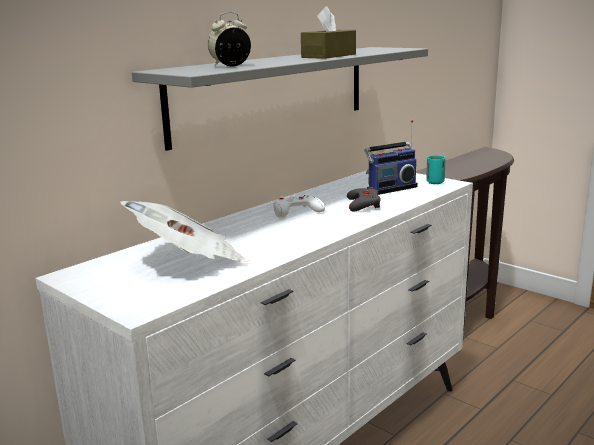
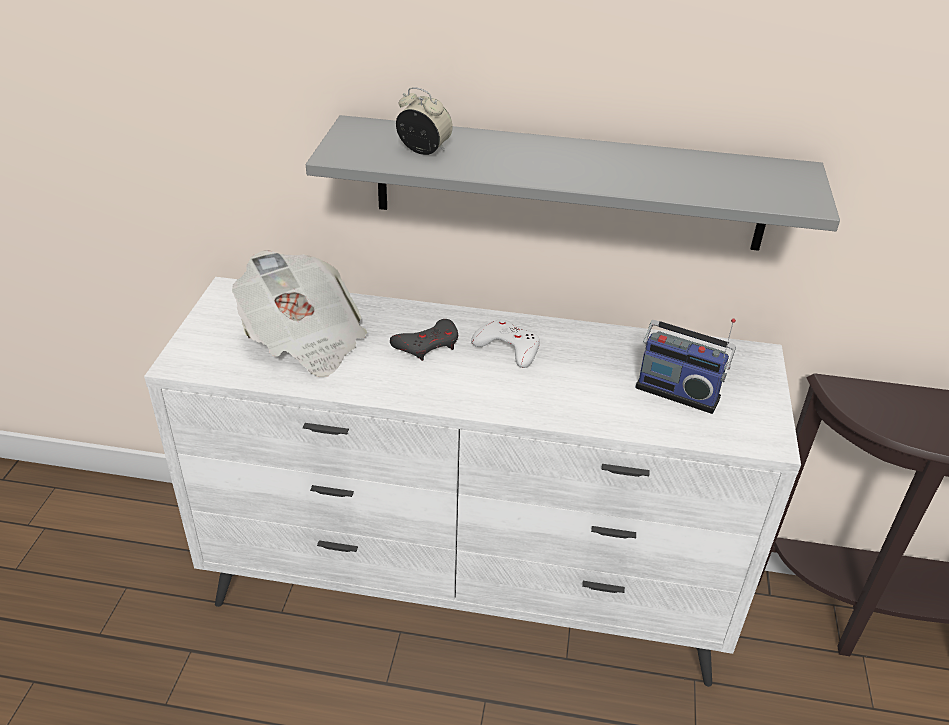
camera: 55 degrees right, 20 degrees up
brown tissue box [301,6,356,59] -> none
grey game controller [347,187,381,211] -> grey game controller moved to [390,319,458,361]
turquoise cup [426,155,446,184] -> none

